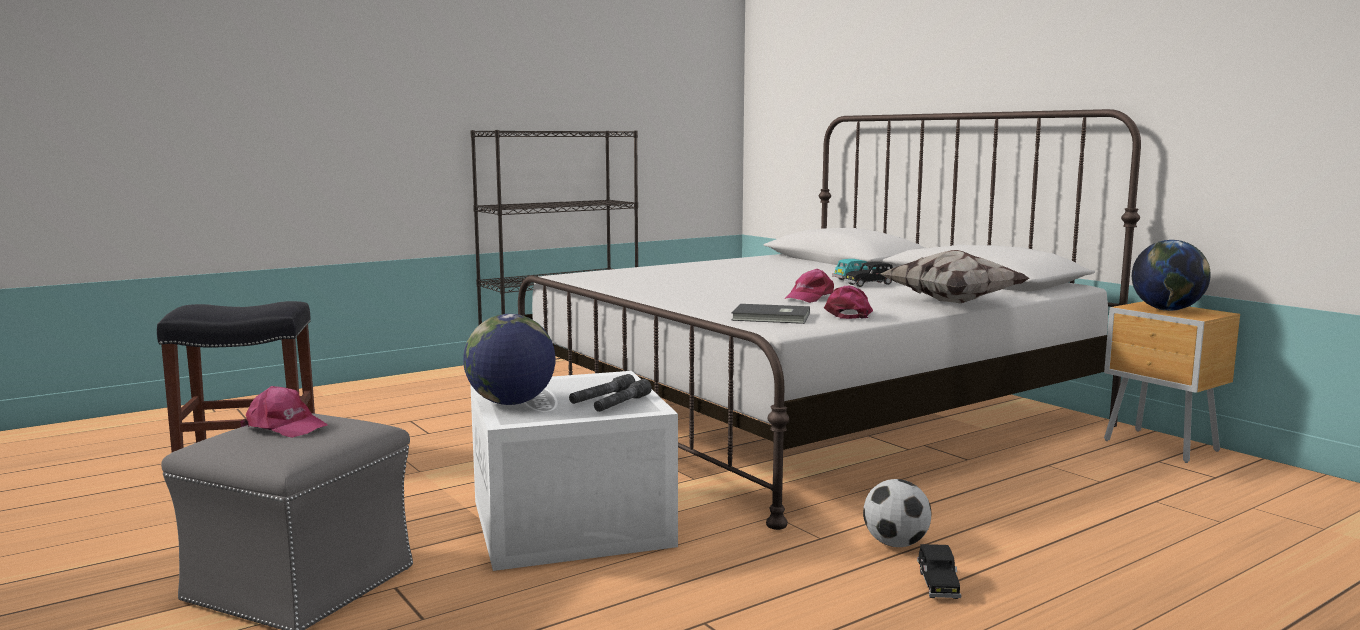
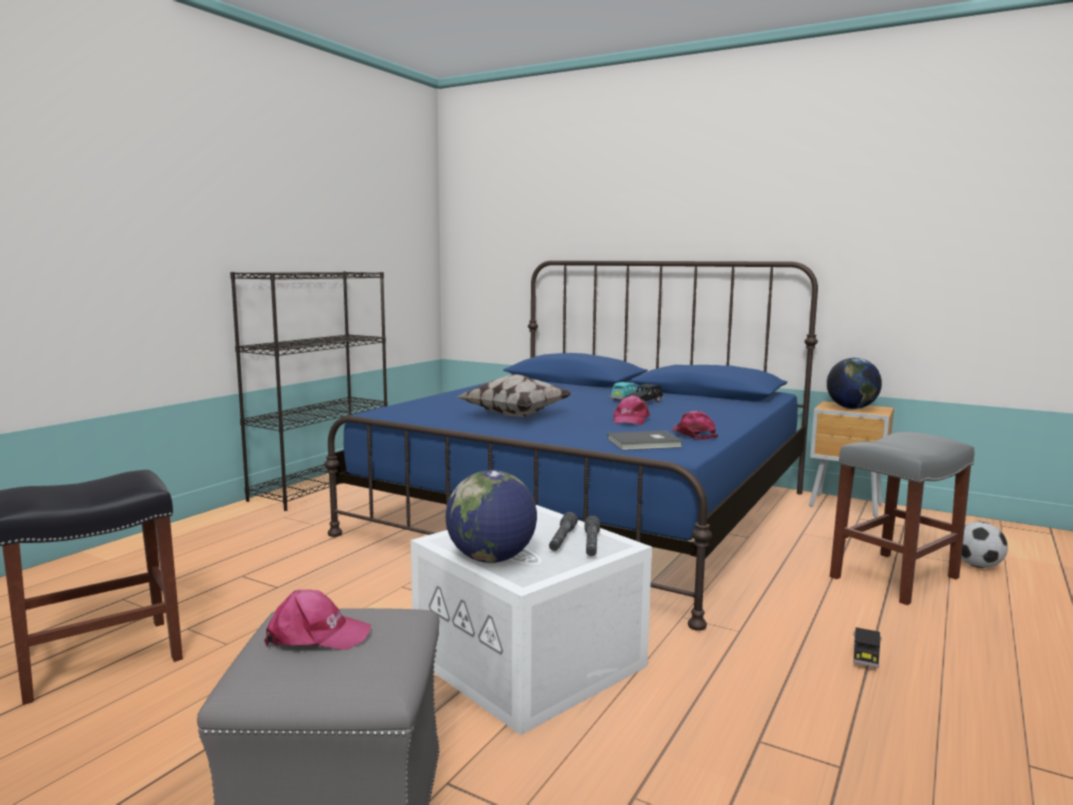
camera: 25 degrees left, 0 degrees up
white bed [518,109,1141,530] -> blue bed [324,260,818,631]
football [863,479,931,547] -> football moved to [961,522,1008,568]
pillow [880,250,1030,303] -> pillow moved to [458,374,572,417]
black toy car [917,544,962,599] -> black toy car turned 135 degrees counterclockwise [853,628,881,668]
none -> grey stool [830,432,975,605]

